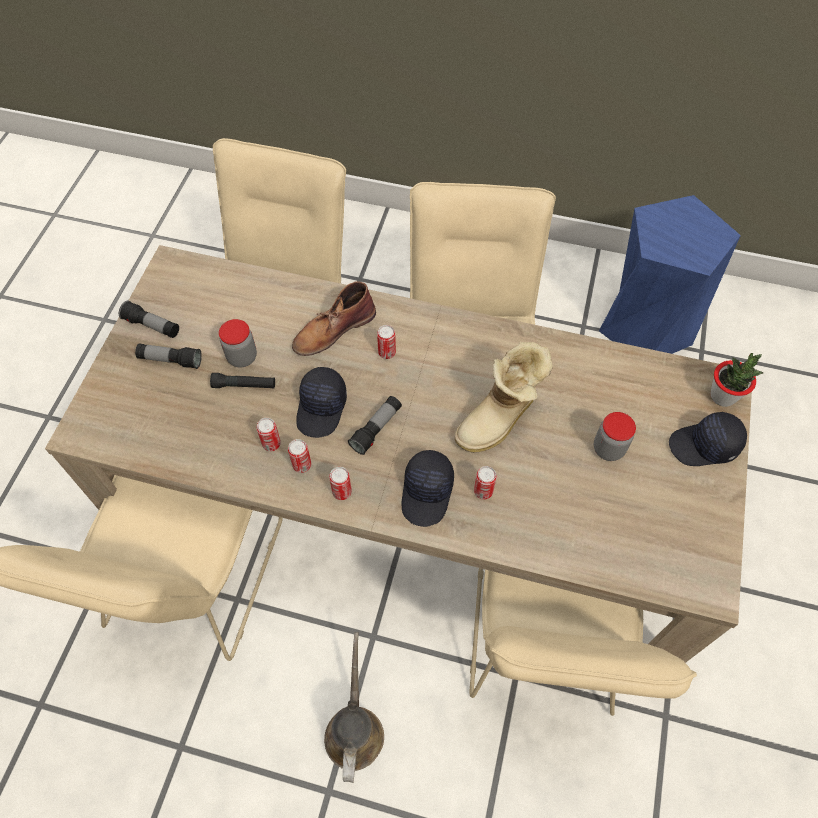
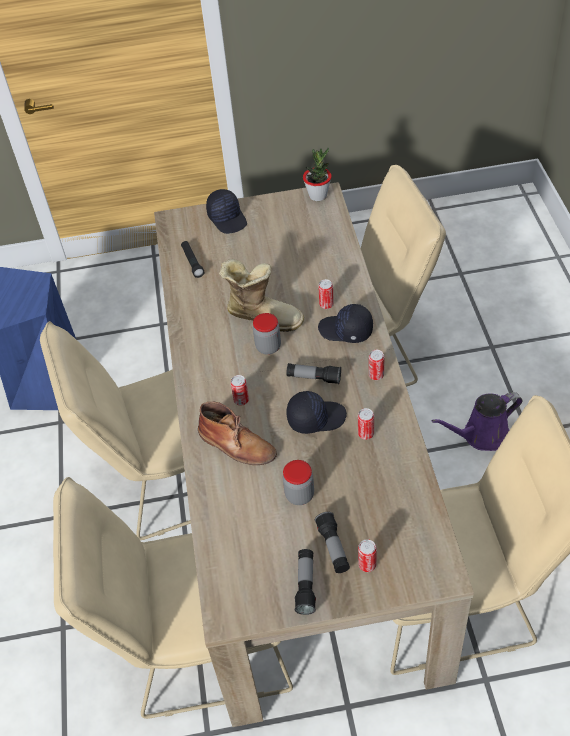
camera: 110 degrees left, 10 degrees down
black flashlight [210,373,275,388] -> black flashlight moved to [181,241,205,278]
can [288,439,311,473] -> can moved to [358,539,377,572]
brown watering can [324,632,384,783] -> purple watering can [432,392,522,451]
black cap [401,450,454,527] -> black cap turned 150 degrees counterclockwise [318,304,373,343]
jar [594,412,636,461] -> jar moved to [253,313,281,355]
potted plant [711,353,763,407] -> potted plant moved to [303,147,332,201]

